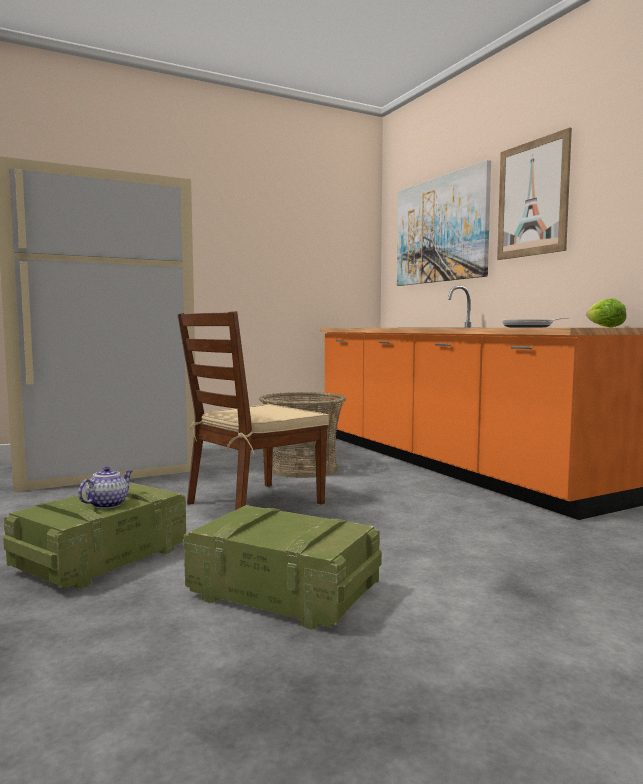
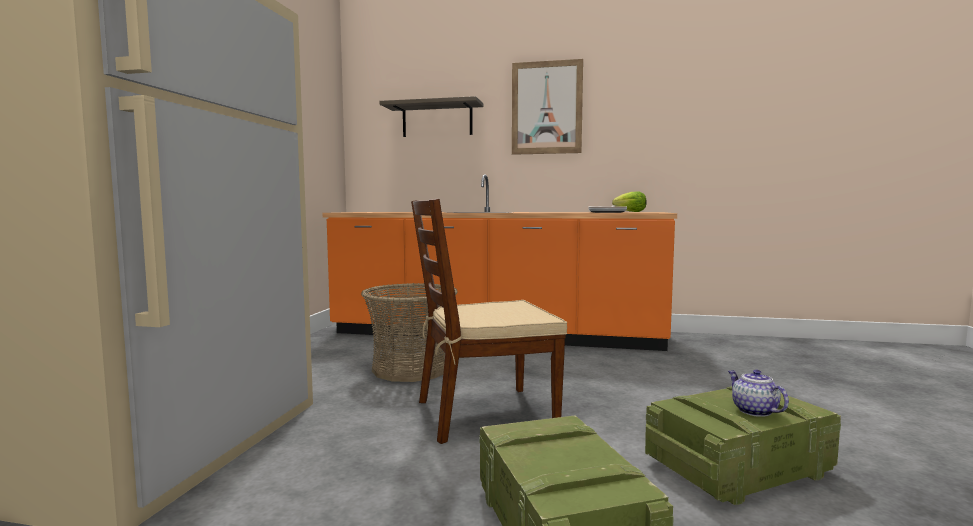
camera: 50 degrees left, 0 degrees up
teapot [78,467,133,509] -> teapot moved to [728,370,789,417]
brown chair [177,311,329,510] -> brown chair turned 75 degrees clockwise [411,199,568,444]
picture [397,160,491,286] -> shelf [379,96,484,137]

